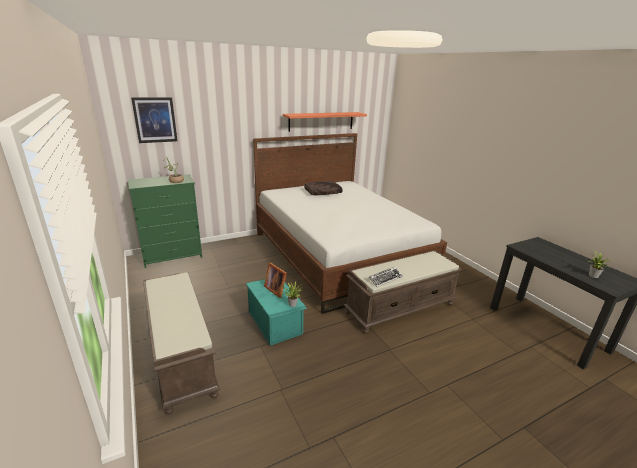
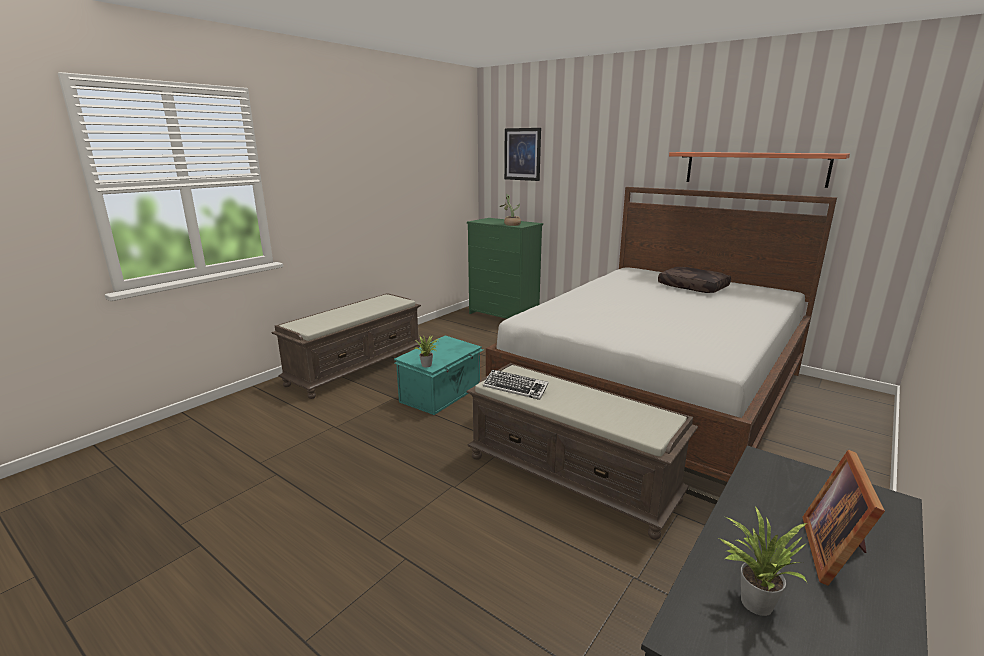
camera: 65 degrees right, 5 degrees down
picture frame [264,262,287,298] -> picture frame moved to [802,450,885,586]

